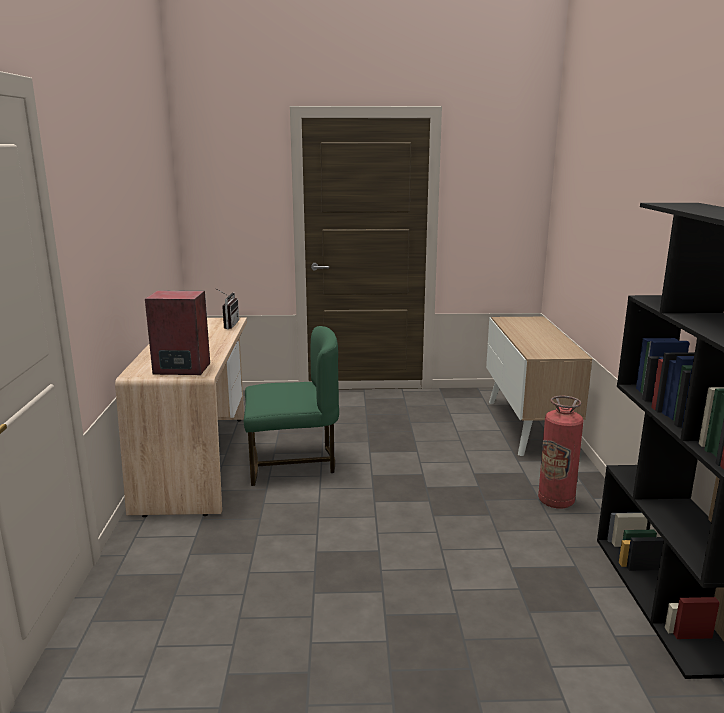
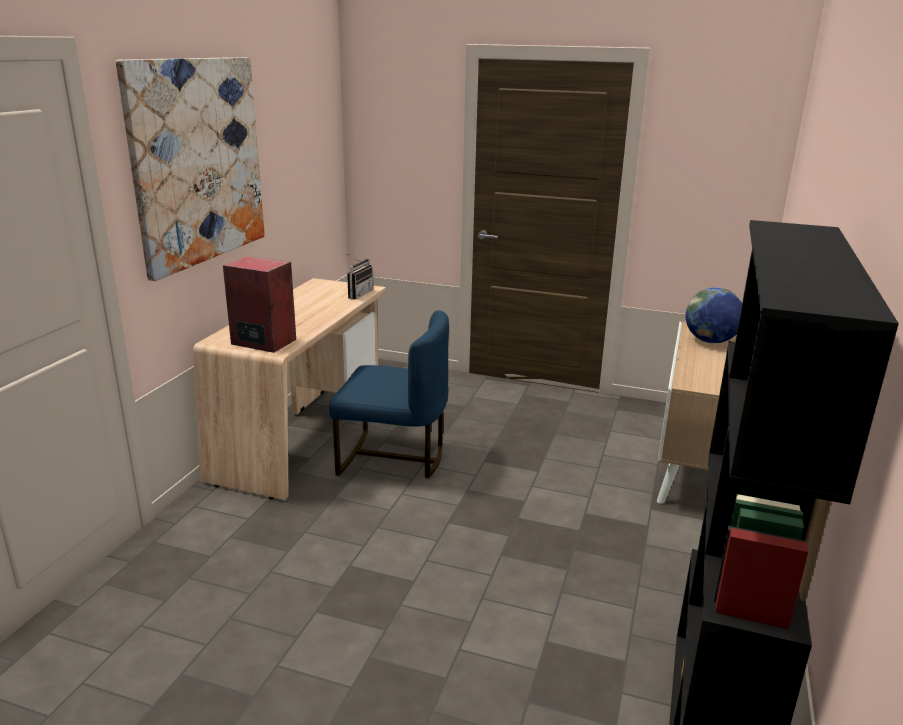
camera: 20 degrees right, 5 degrees up
green chair [244,326,339,486] -> blue chair [329,310,449,479]
fire extinguisher [538,396,584,509] -> none
none -> picture [116,57,265,281]
none -> globe [686,287,742,343]

